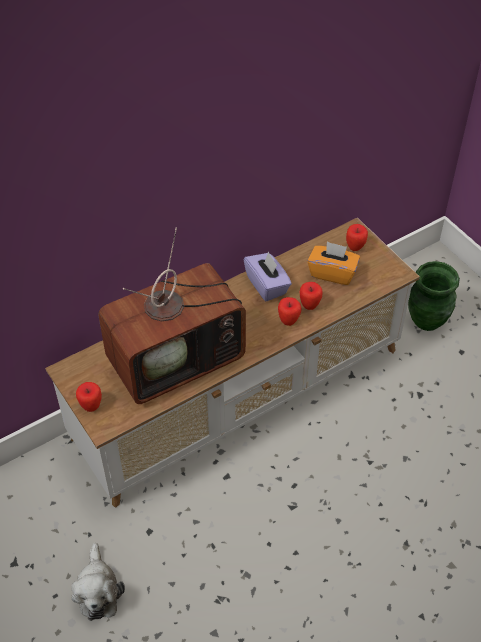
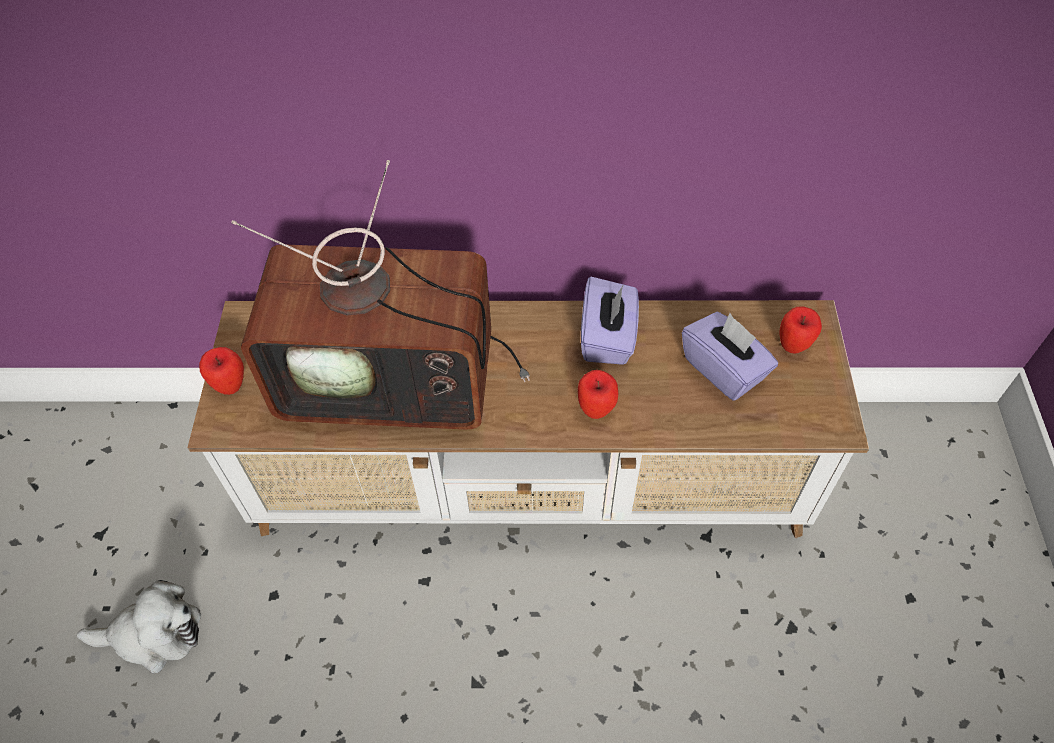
camera: 35 degrees right, 5 degrees up
plush toy [71,543,125,620] -> plush toy turned 120 degrees counterclockwise [77,580,201,674]
apple [300,282,323,310] -> none
orange tissue box [307,241,360,285] -> purple tissue box [682,312,778,401]
green vase [408,261,460,331] -> none

